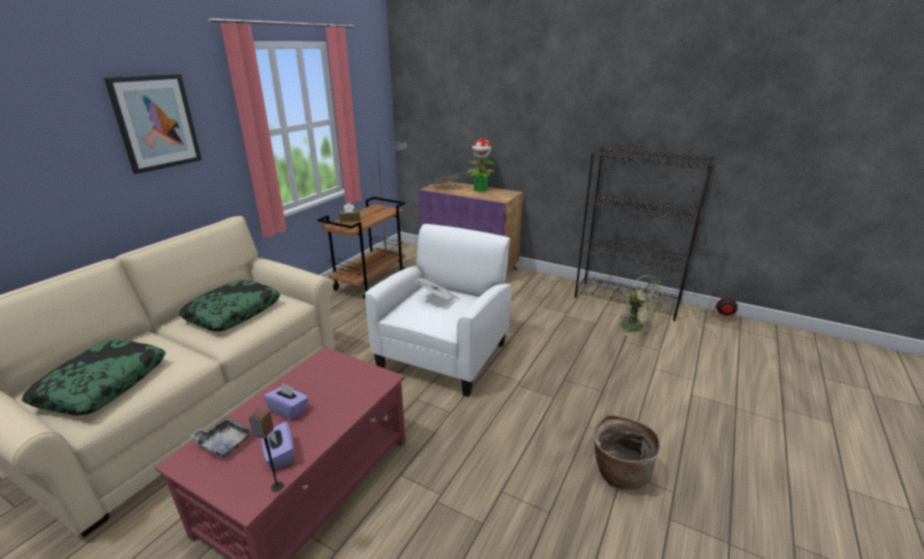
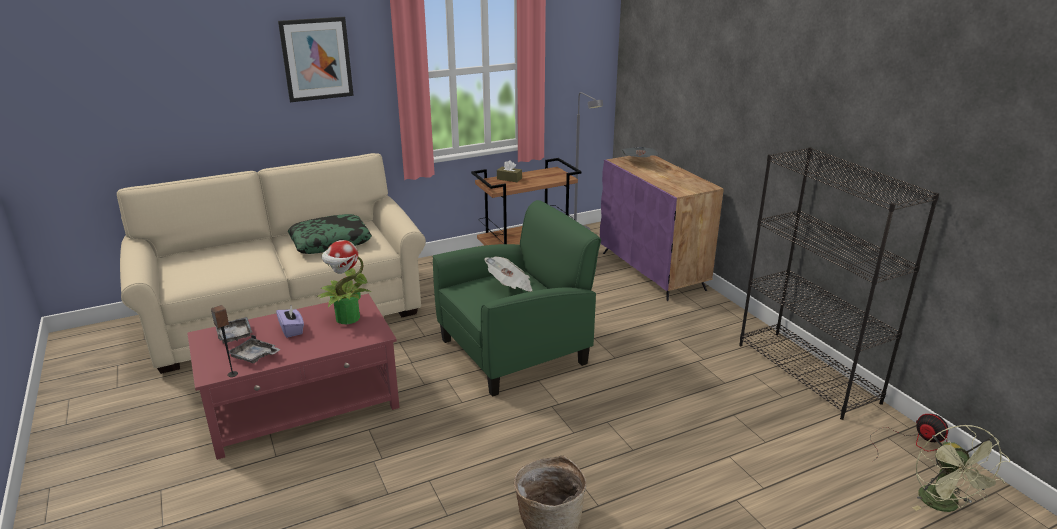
camera: 35 degrees right, 0 degrees up
pillow [21,340,166,415] -> none
purple tissue box [261,421,294,469] -> grey tray [226,335,281,363]
white armchair [365,224,511,397] -> green armchair [432,200,601,397]
potted plant [465,139,496,192] -> potted plant moved to [317,240,371,324]
green fan [620,275,666,336] -> green fan moved to [912,425,1010,512]

